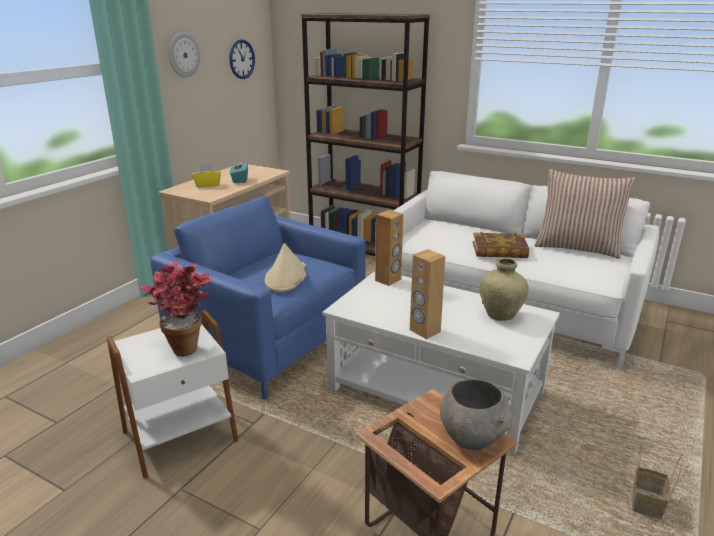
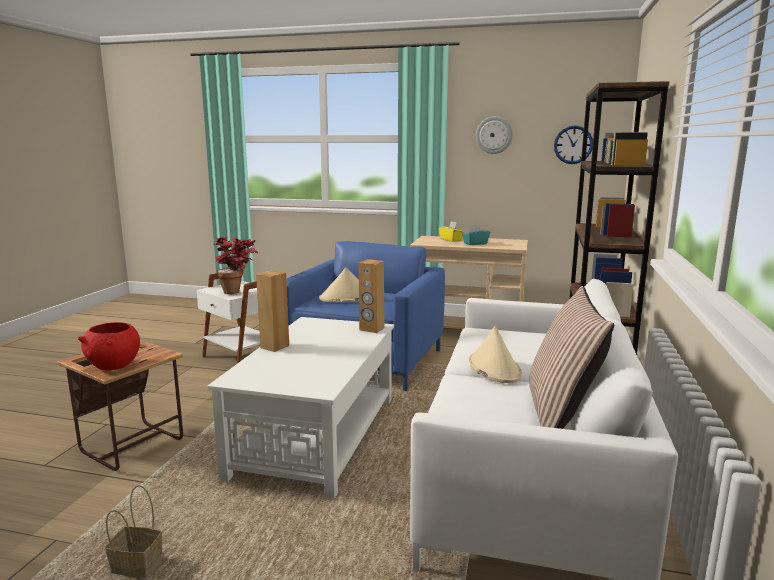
camera: 75 degrees right, 10 degrees down
grey bowl [440,379,512,450] -> red bowl [78,322,140,370]
book [472,232,529,258] -> beige hat [468,326,522,383]
beige vase [480,258,529,321] -> none

